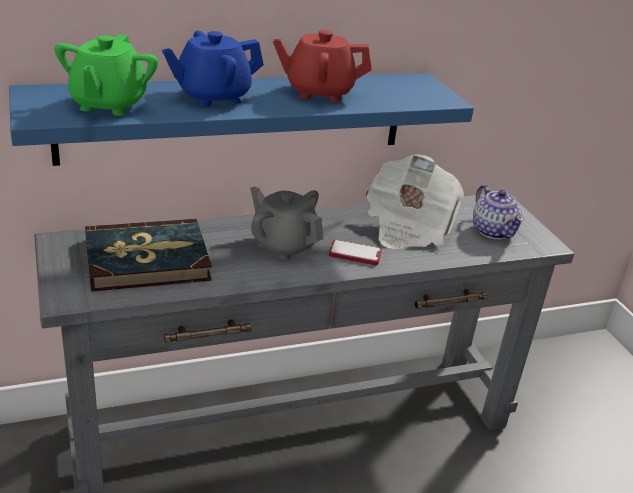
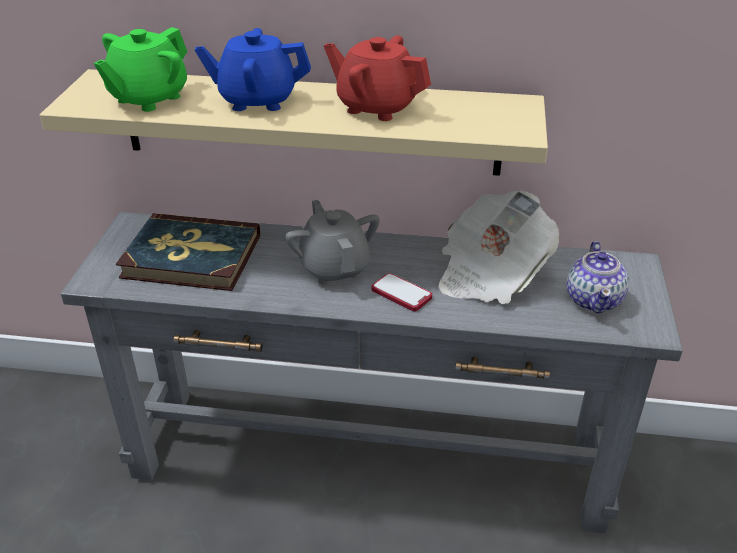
camera: 30 degrees right, 5 degrees up
blue shelf [9,73,474,166] -> beige shelf [40,69,548,176]

